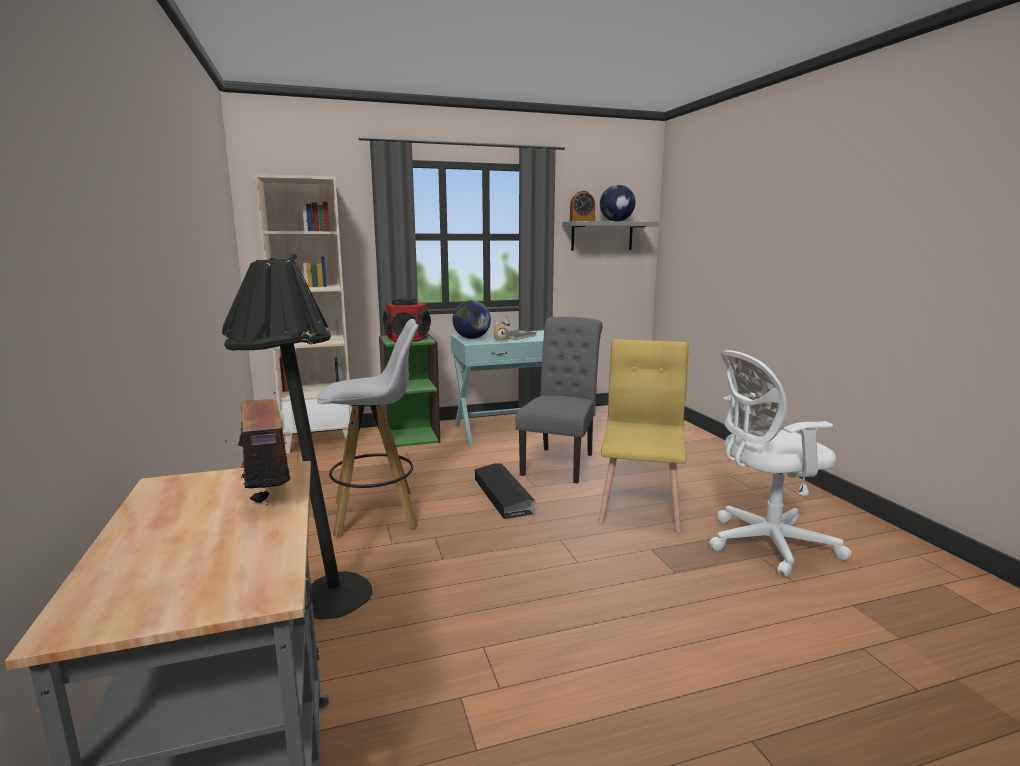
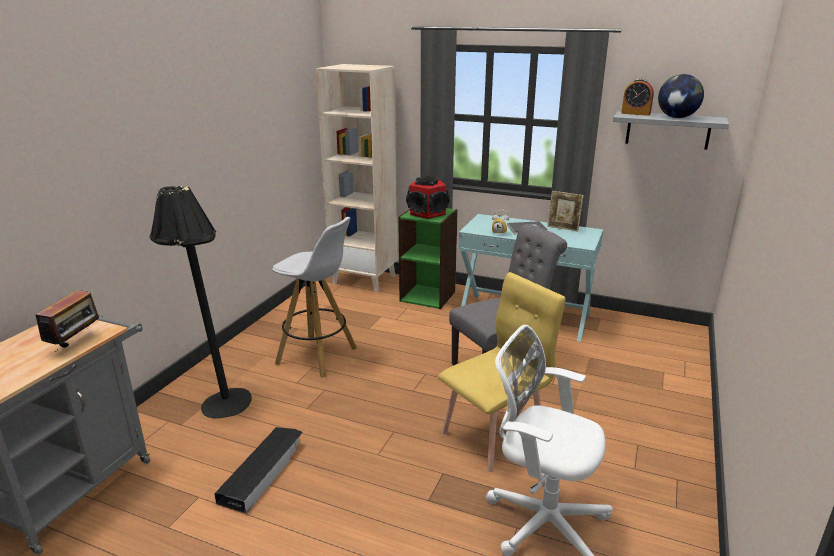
camera: 40 degrees right, 10 degrees up
globe [453,300,491,339] -> none
black storage box [475,463,535,519] -> black storage box moved to [214,427,303,514]
none -> picture frame [547,191,584,231]

